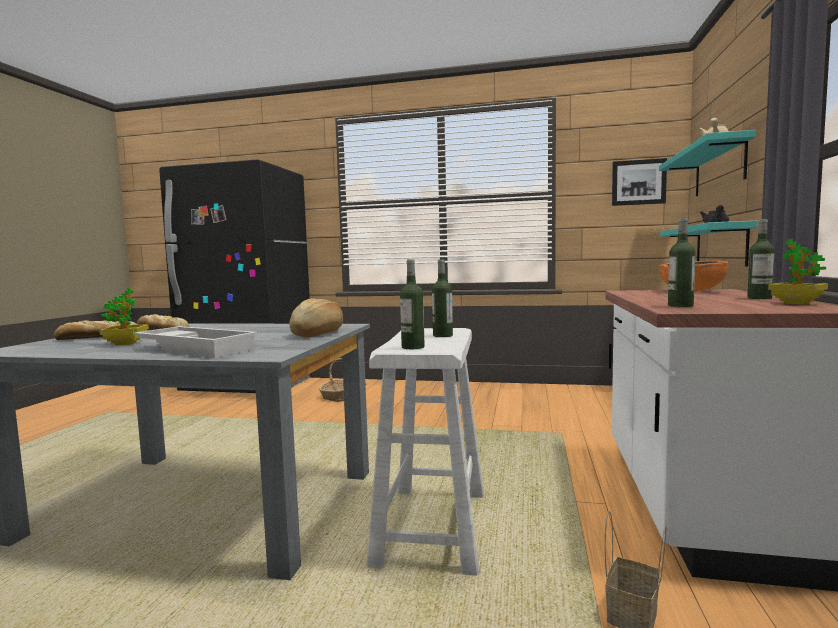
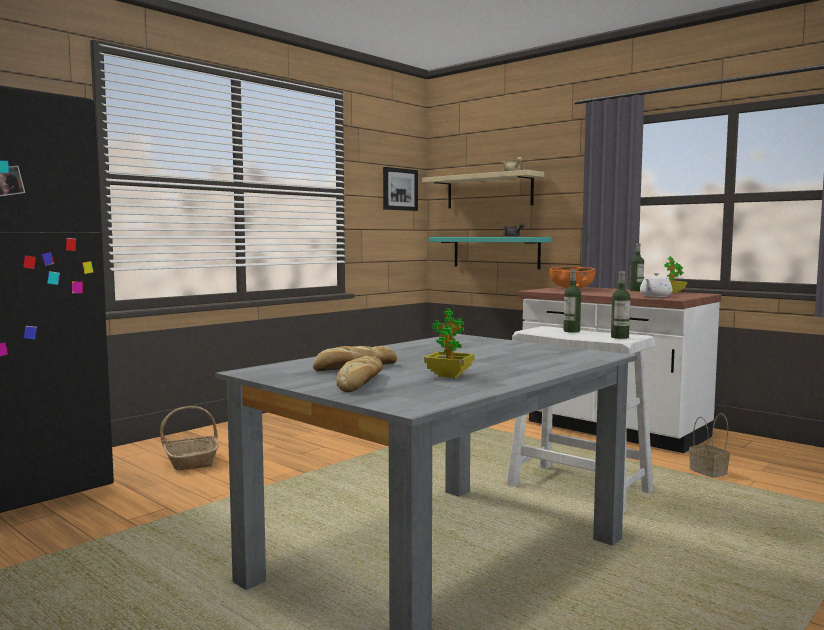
camera: 60 degrees left, 0 degrees up
white tray [133,326,258,358] -> none
bread [289,299,343,337] -> none
turquoise shelf [659,130,756,196] -> beige shelf [422,170,544,208]
bottle [668,218,695,307] -> white teapot [640,273,672,297]

